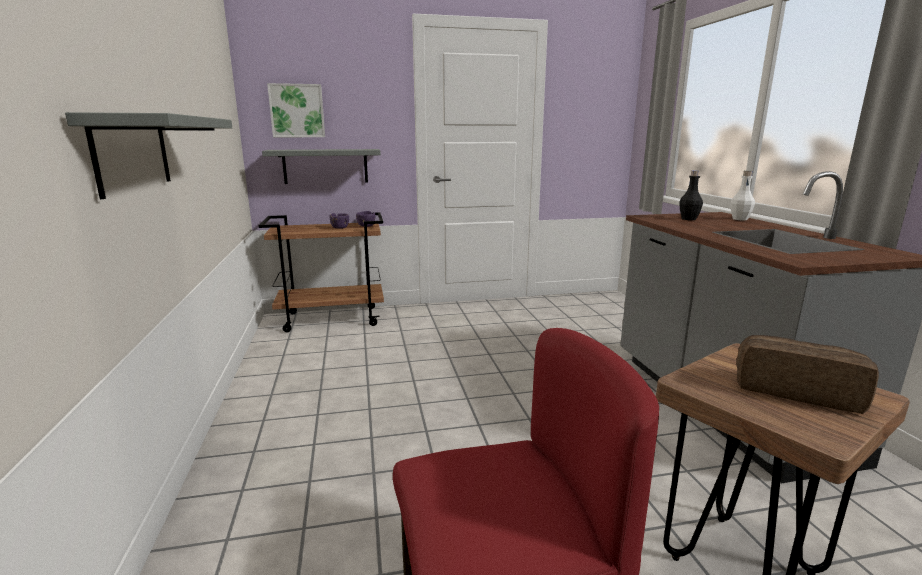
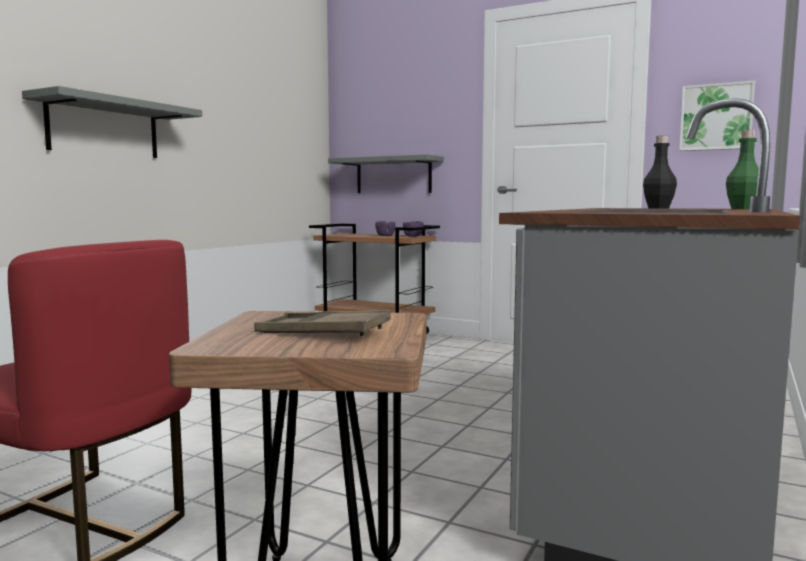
camera: 40 degrees right, 10 degrees down
picture [267,83,325,137] -> picture moved to [679,80,755,151]
white bottle [731,171,755,220] -> green bottle [726,130,759,209]
bread [736,335,879,414] -> brown tray [254,310,391,336]

